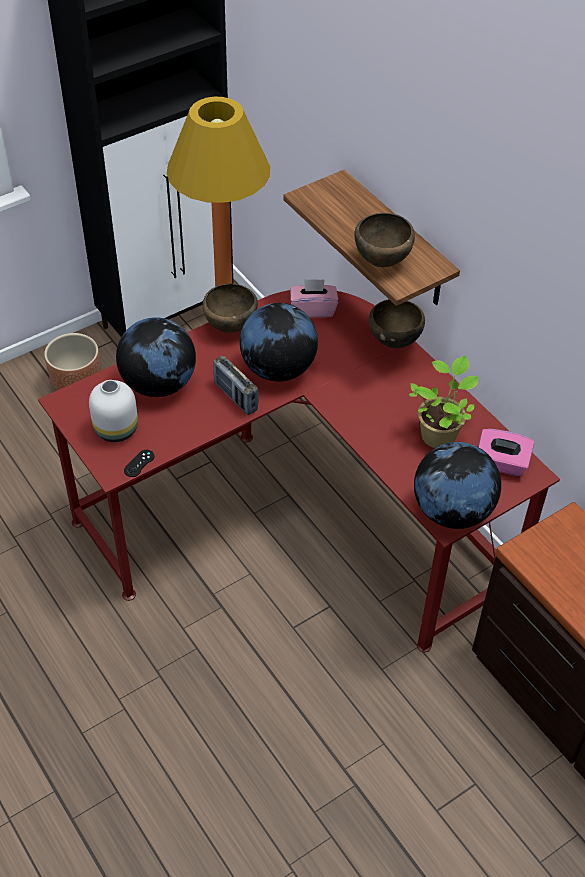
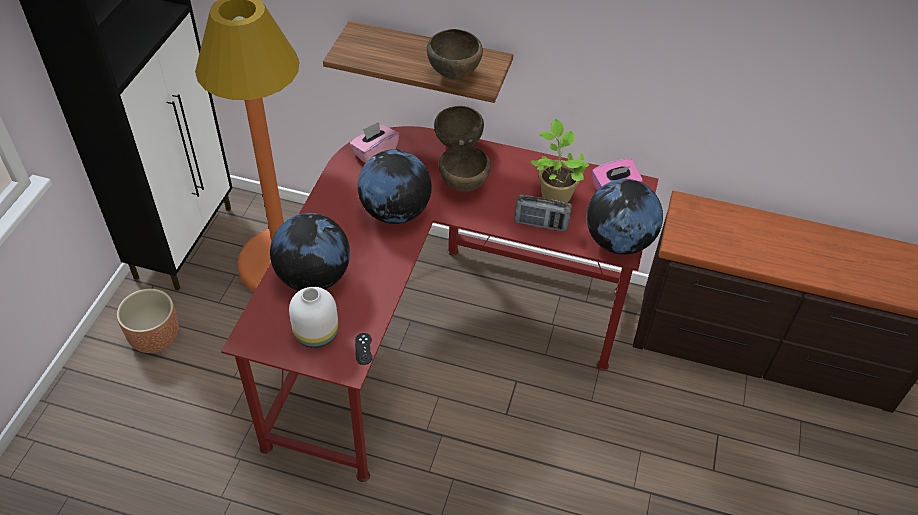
camera: 40 degrees left, 0 degrees up
brown bowl [202,284,258,333] -> brown bowl moved to [439,145,490,192]
radio [213,355,259,415] -> radio moved to [514,194,572,232]

